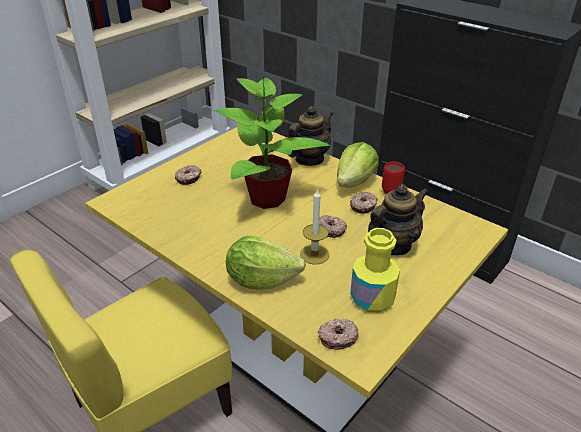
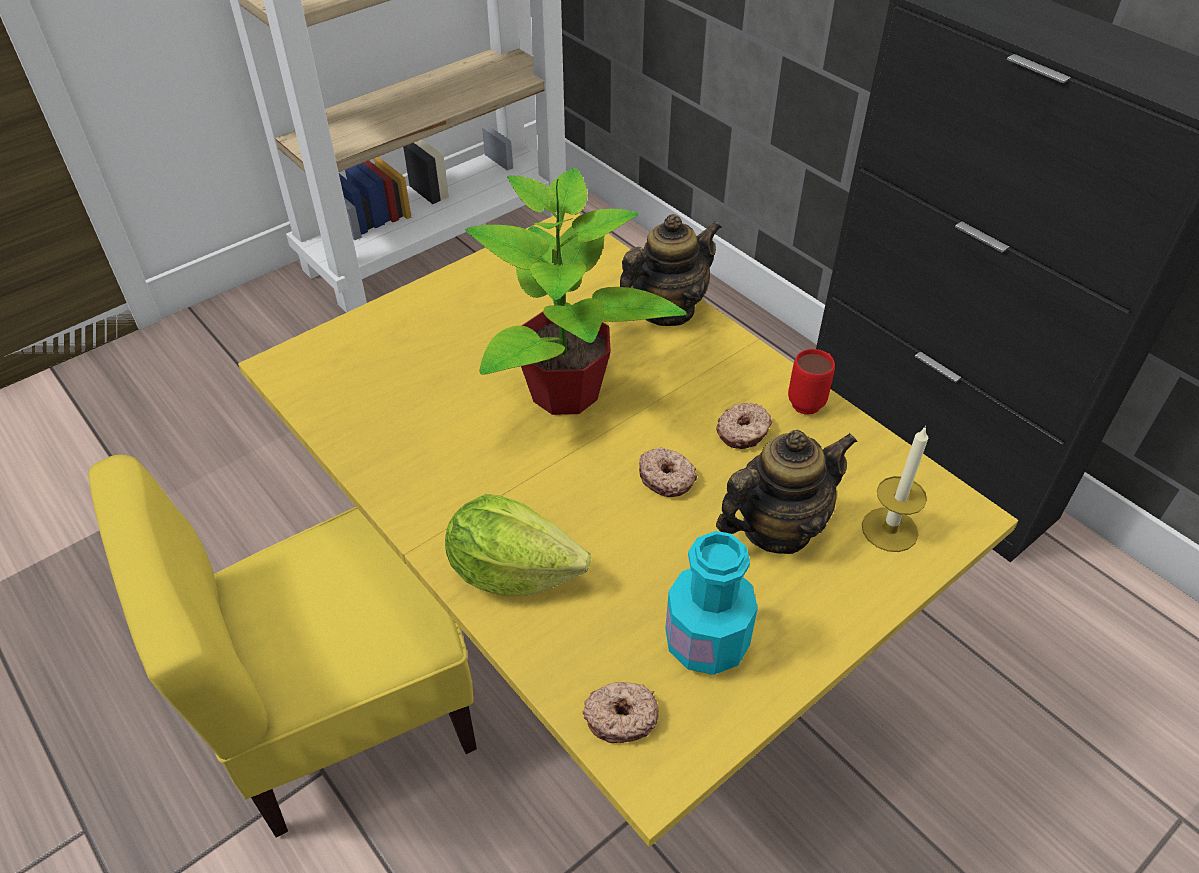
camera: 10 degrees right, 10 degrees up
donut [175,165,202,185] -> none
candle [300,188,330,265] -> candle moved to [862,426,928,552]
lettuce [337,142,379,188] -> none
yellow bottle [350,228,400,313] -> turquoise bottle [665,531,758,675]

